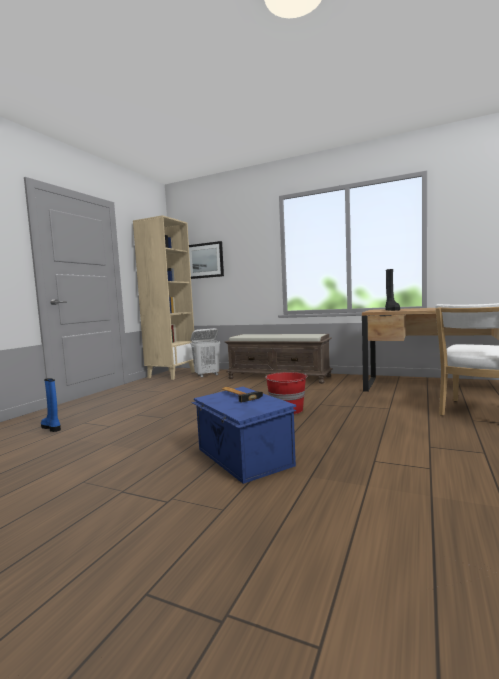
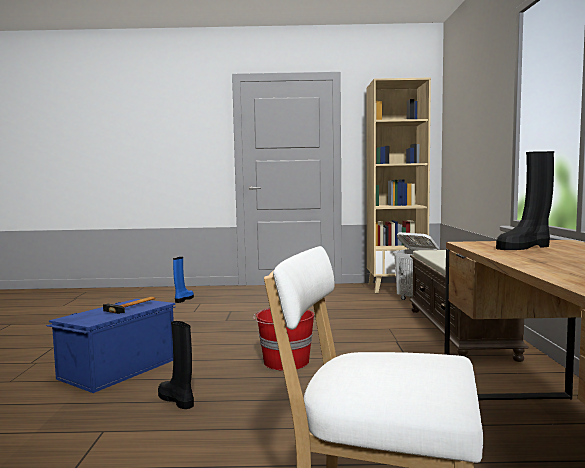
camera: 65 degrees right, 0 degrees up
picture [189,241,224,279] -> none
none -> black boot [158,321,194,409]

